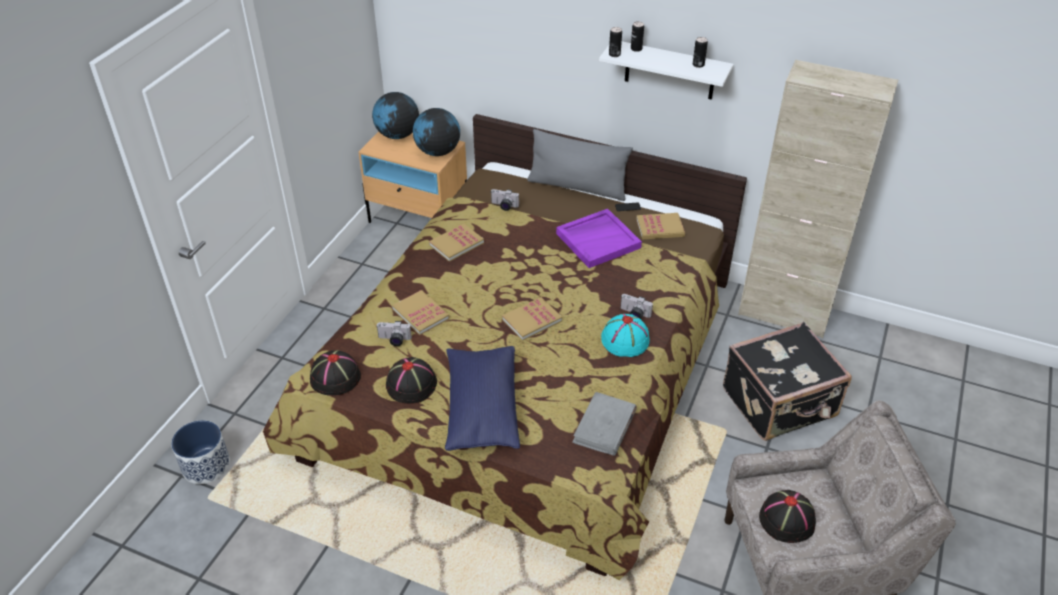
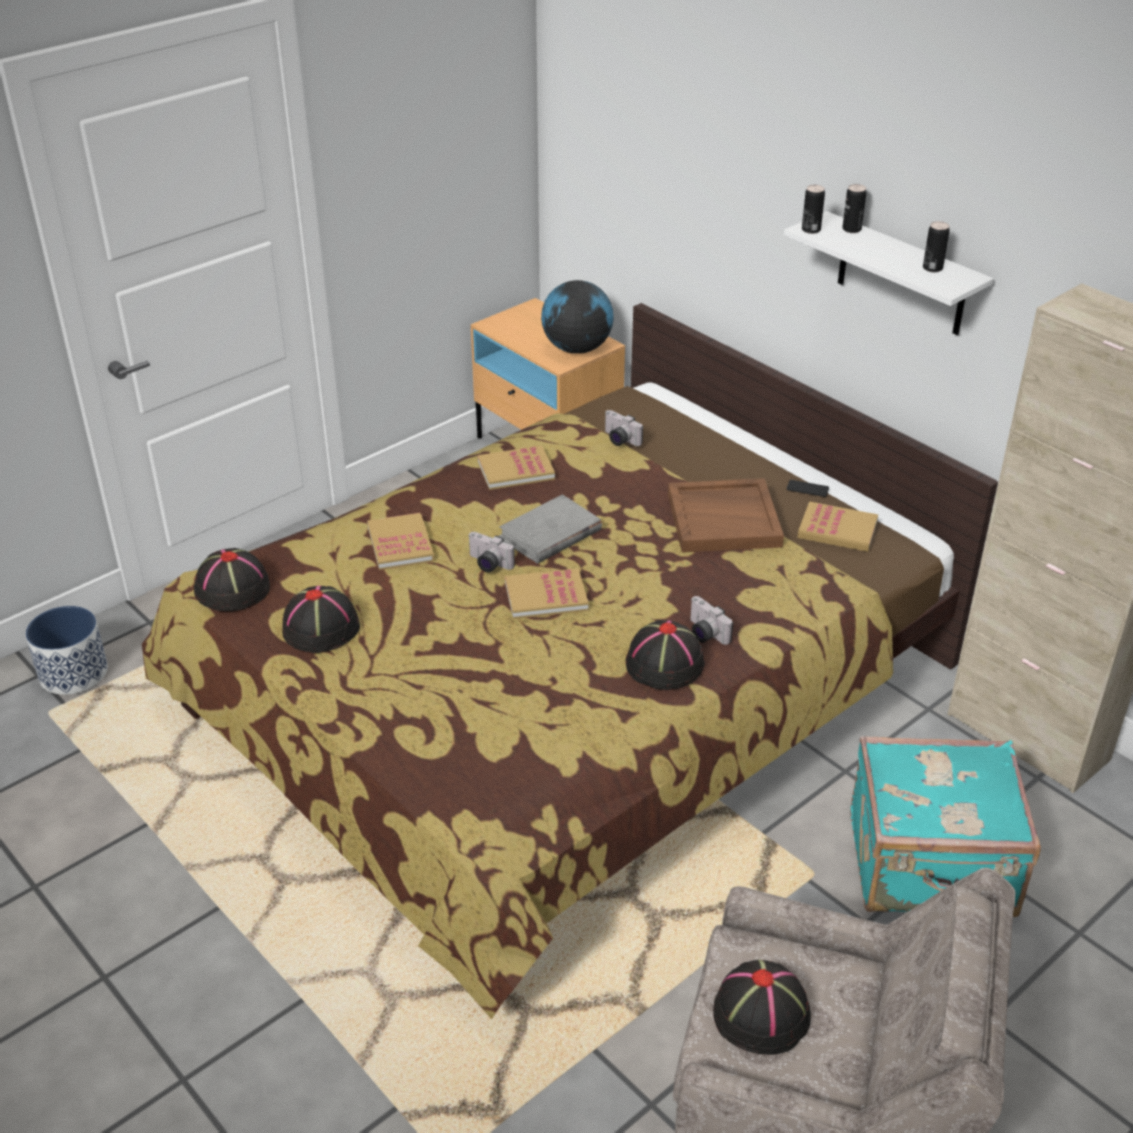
camera: 25 degrees right, 5 degrees down
globe [372,92,419,139] -> none
camera [376,321,412,346] -> camera moved to [468,532,515,573]
blue pillow [445,346,520,451] -> none
grey pillow [527,129,633,201] -> none
purple tray [556,209,642,268] -> brown tray [668,478,784,553]
grey book [572,392,637,456] -> grey book moved to [499,495,602,564]
turquoise hat [601,314,650,357] -> black hat [626,620,705,690]
black suitcase [723,322,852,441] -> turquoise suitcase [850,736,1041,917]

